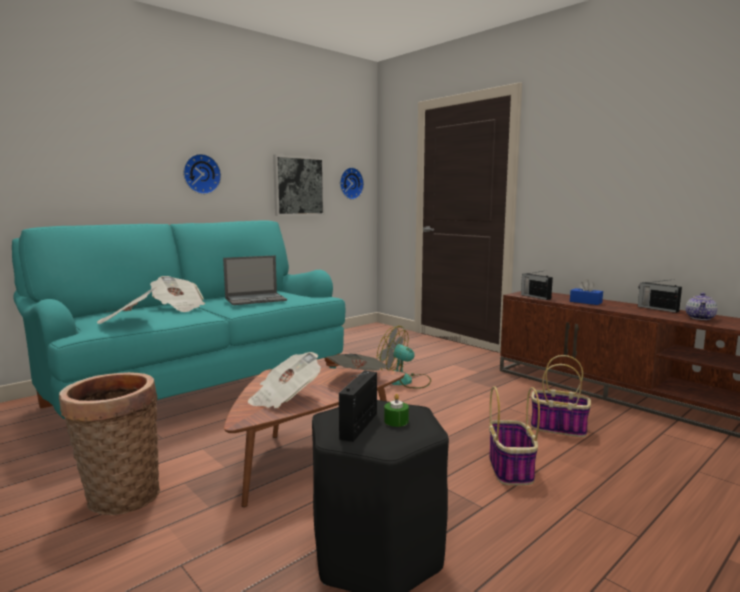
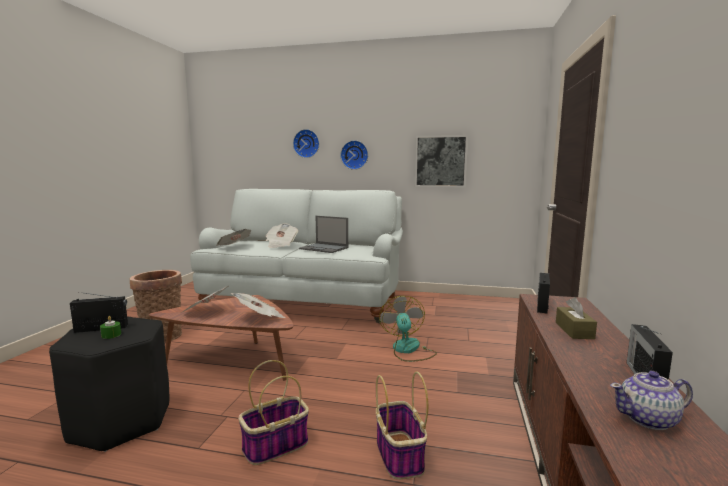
camera: 55 degrees right, 0 degrees up
turquoise sofa [12,220,345,427] -> white sofa [190,189,403,323]
wall clock [340,167,364,200] -> wall clock moved to [293,129,319,158]
blue tissue box [570,279,603,305] -> brown tissue box [556,297,597,339]

